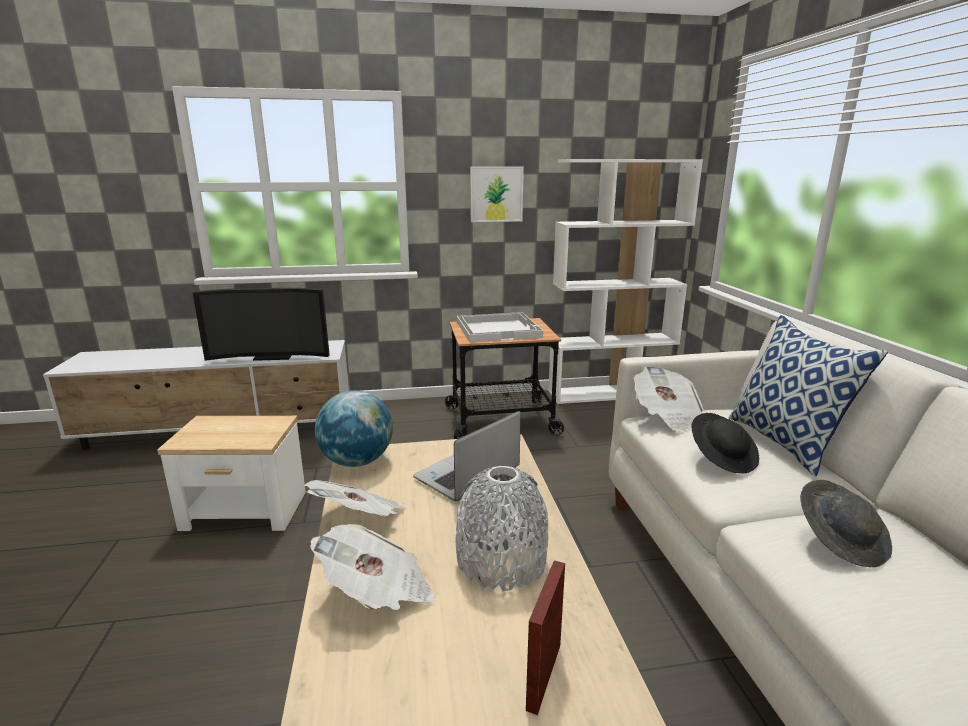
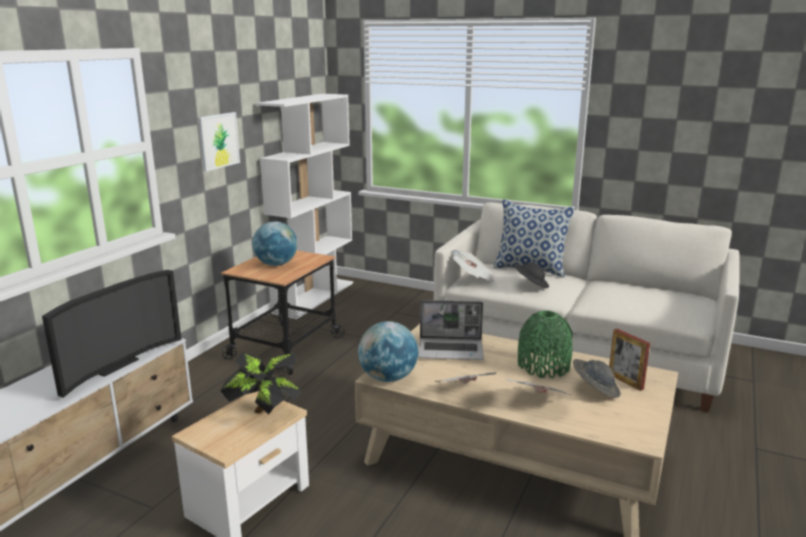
camera: 55 degrees left, 0 degrees up
laptop [413,411,521,501] -> laptop turned 75 degrees counterclockwise [418,300,484,360]
grey vase [455,466,548,591] -> green vase [518,311,573,378]
white tray [457,312,543,342] -> globe [252,222,297,266]
grey hat [800,480,892,567] -> grey hat moved to [573,359,621,398]
none -> potted plant [220,352,302,415]

